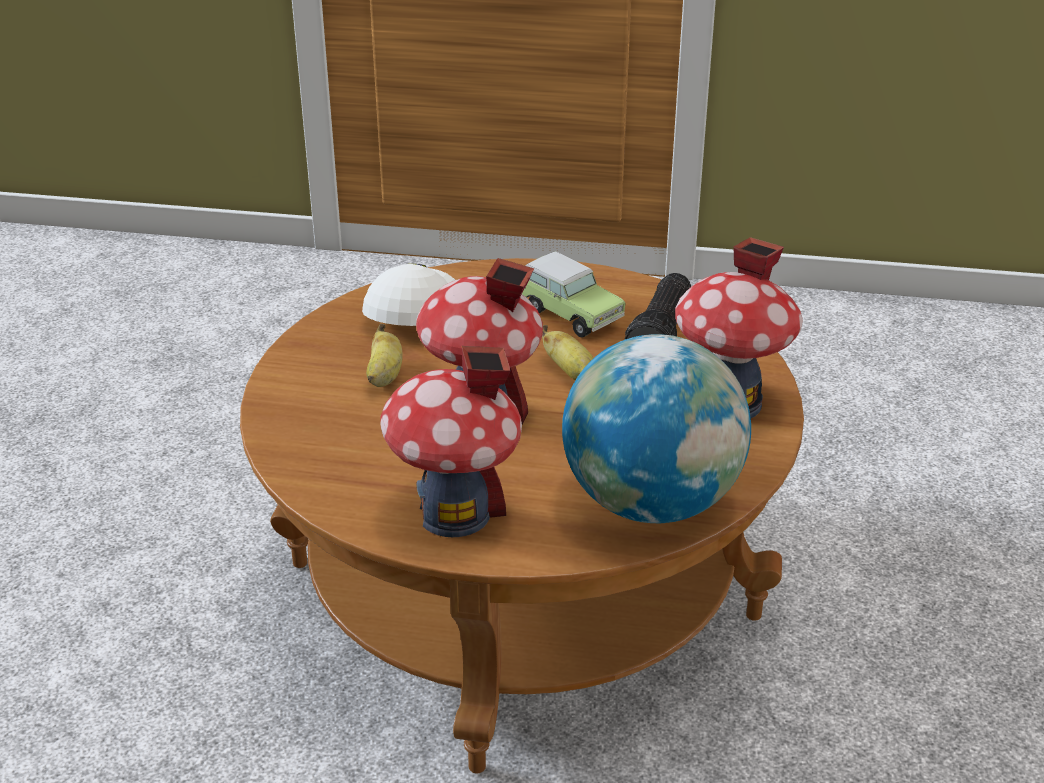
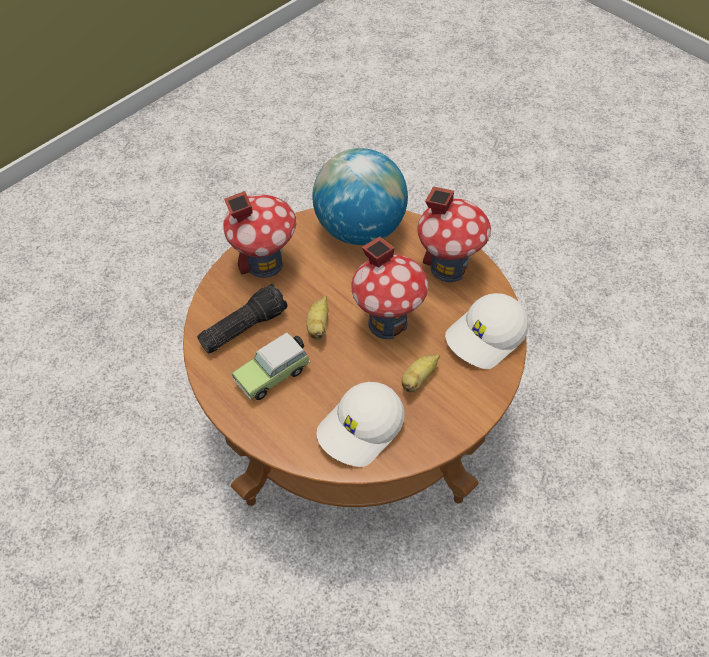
camera: 145 degrees left, 20 degrees up
toy car [522,252,626,338] -> toy car turned 120 degrees counterclockwise [232,332,310,400]
none -> white cap [445,293,529,369]

